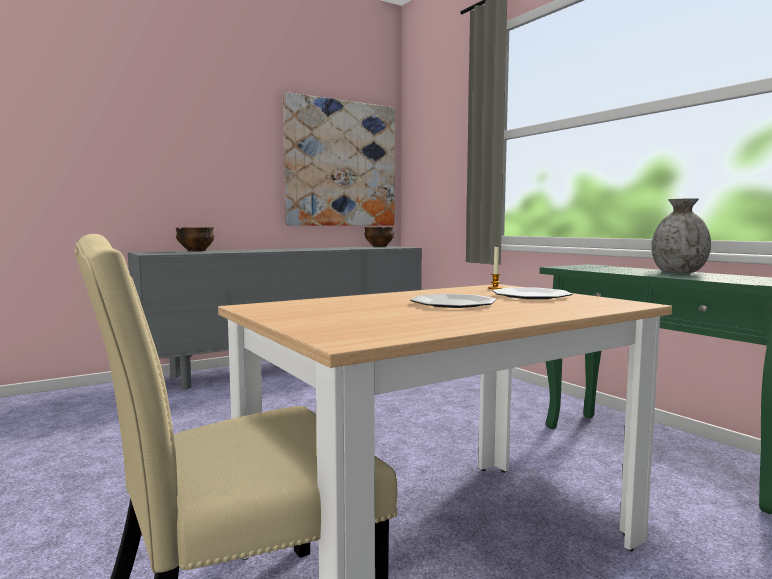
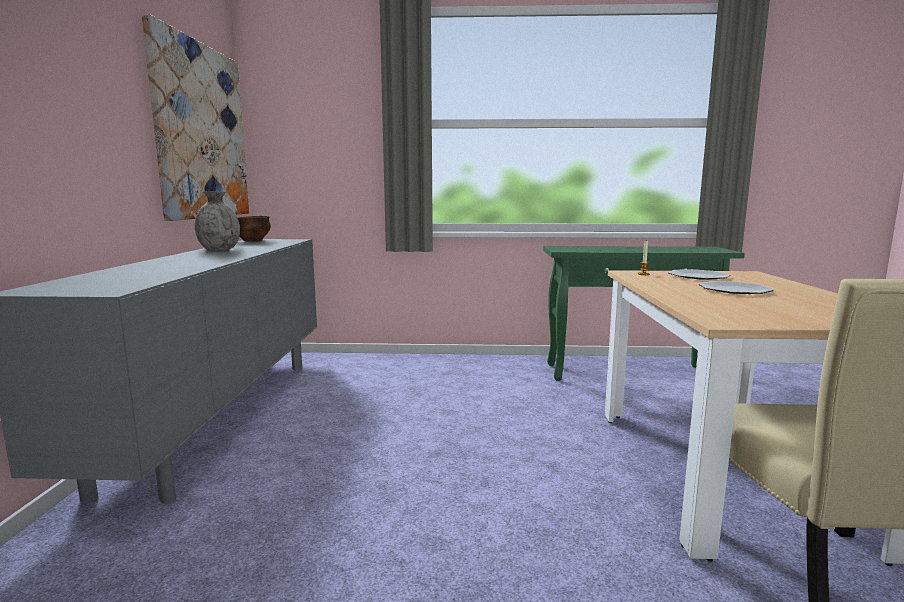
camera: 55 degrees left, 5 degrees up
bowl [176,227,214,251] -> none
grey vase [651,199,711,273] -> grey vase moved to [195,191,240,250]

